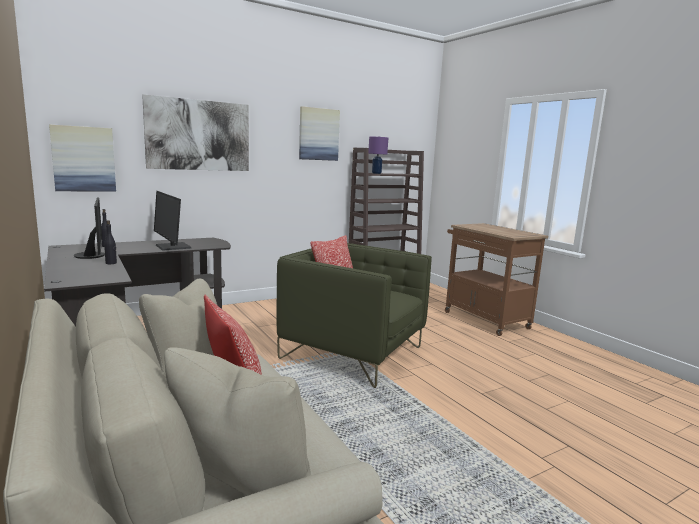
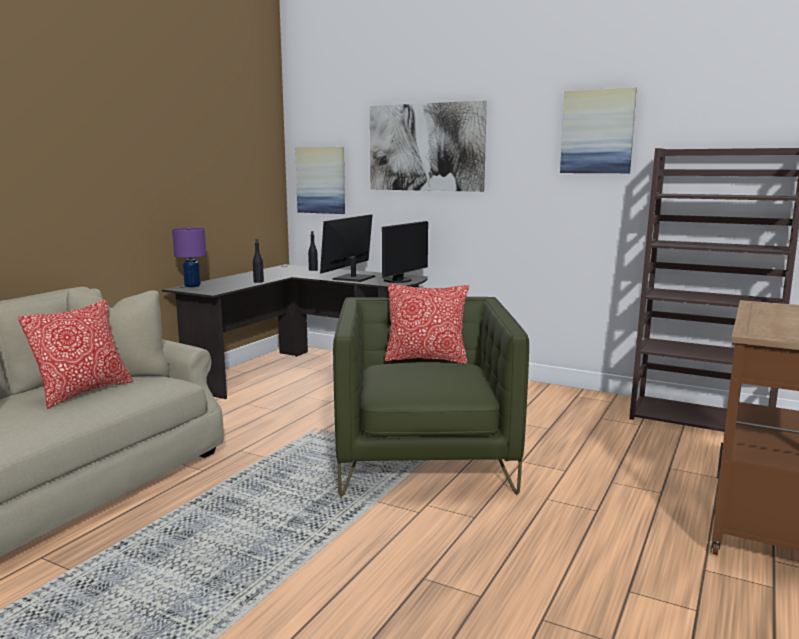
camera: 60 degrees right, 0 degrees up
monitor [74,197,105,259] -> monitor moved to [382,221,428,283]
purple table lamp [368,136,388,174] -> purple table lamp moved to [172,228,206,287]

